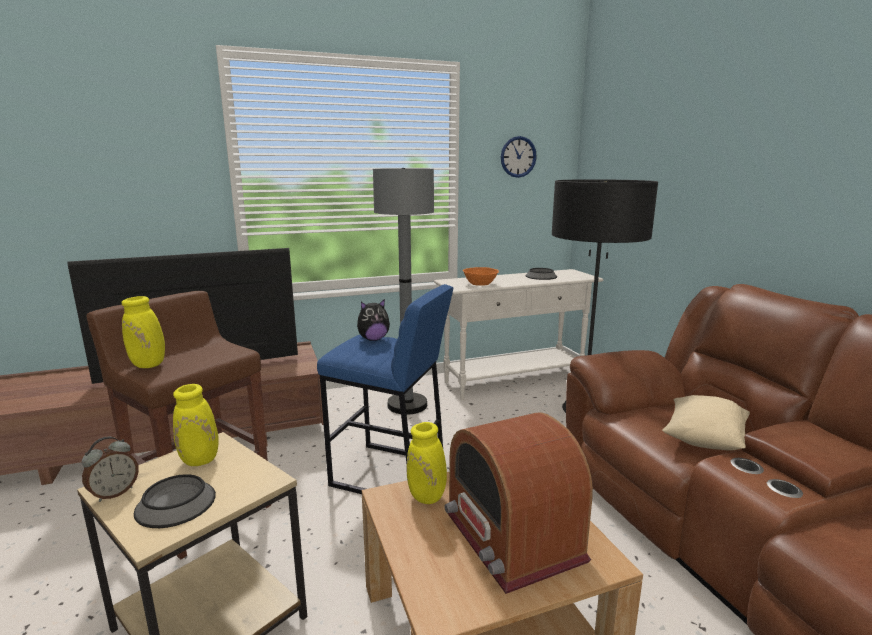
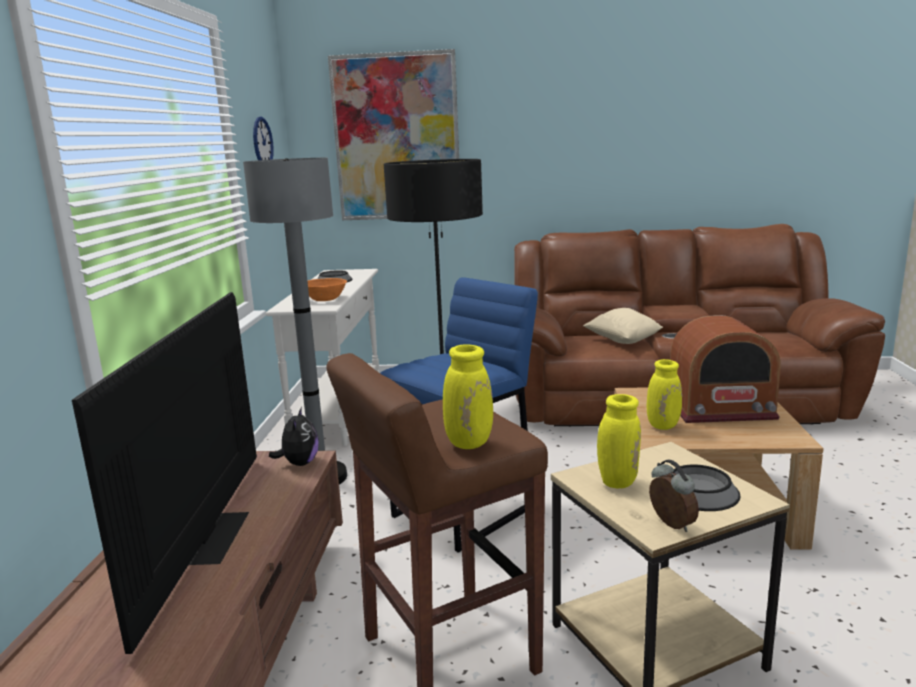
camera: 65 degrees left, 0 degrees up
plush toy [357,299,390,341] -> plush toy moved to [269,407,319,466]
none -> picture [328,49,459,220]

